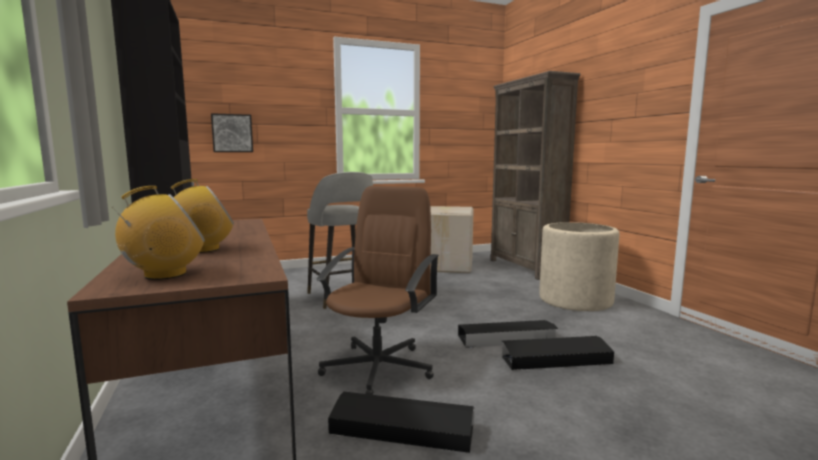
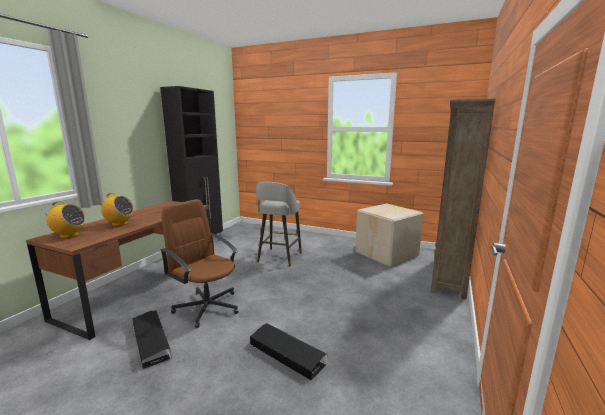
camera: 45 degrees right, 5 degrees up
picture [211,113,253,152] -> none
brown office chair [317,186,439,395] -> brown office chair turned 120 degrees counterclockwise [160,199,239,328]
black storage box [458,320,558,348] -> none
beige planter [539,222,619,311] -> none

